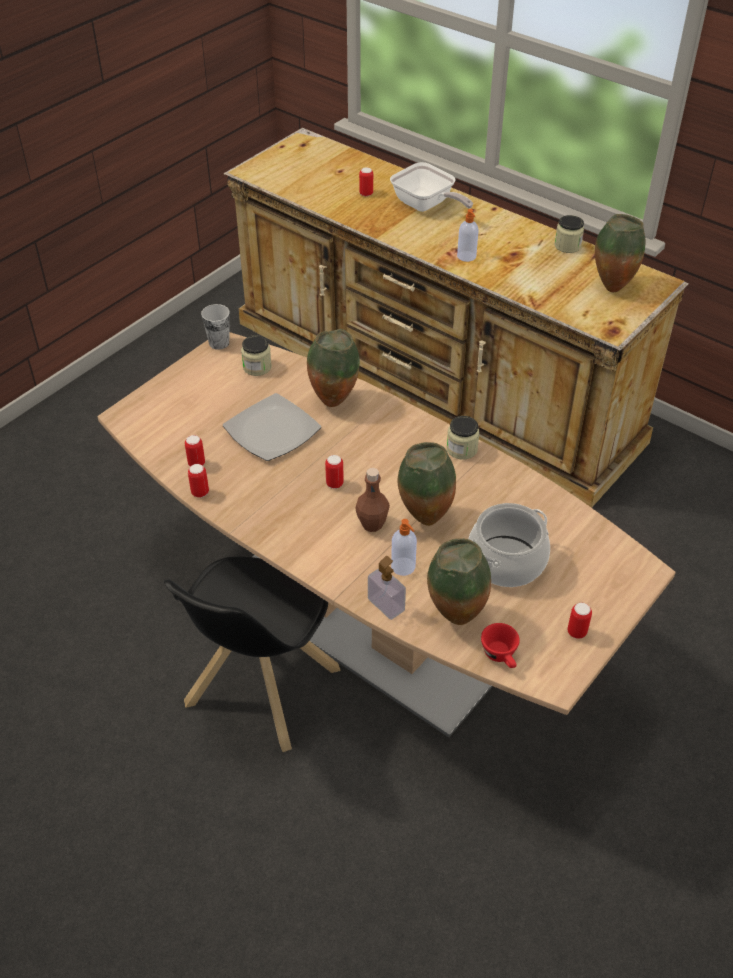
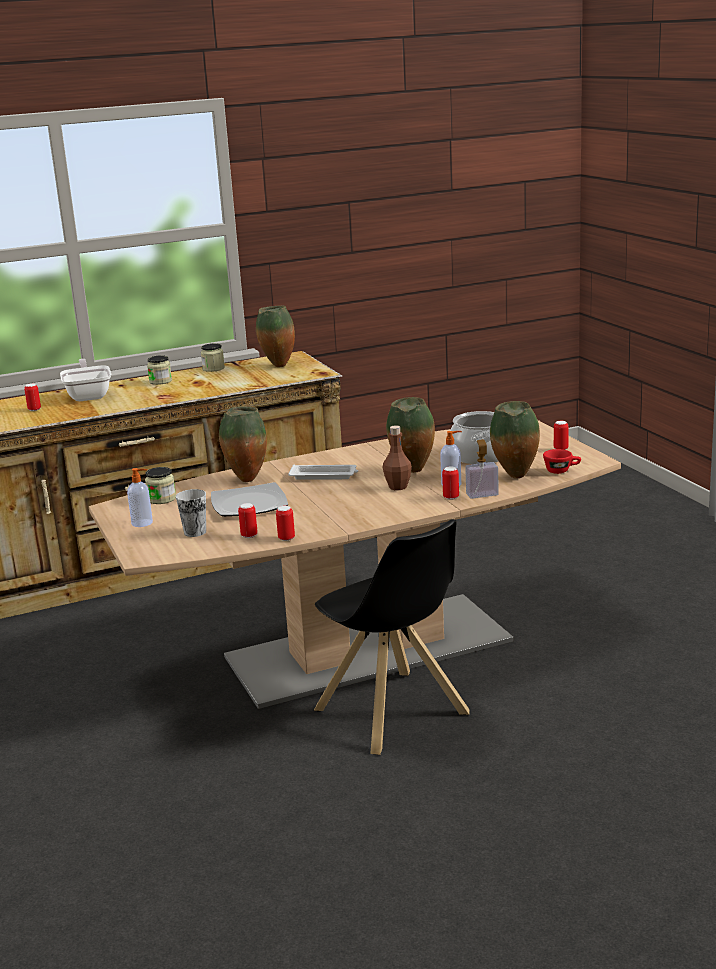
camera: 60 degrees left, 25 degrees down
cup [201,304,230,350] -> cup moved to [176,489,206,537]
can [325,455,344,489] -> can moved to [442,466,459,500]
frying pan [390,162,473,212] -> frying pan turned 90 degrees counterclockwise [60,359,111,401]
jar [447,416,480,460] -> jar moved to [147,355,172,385]
soap dispenser [457,209,479,262] -> soap dispenser moved to [127,468,153,527]
none -> white tray [288,464,358,480]

